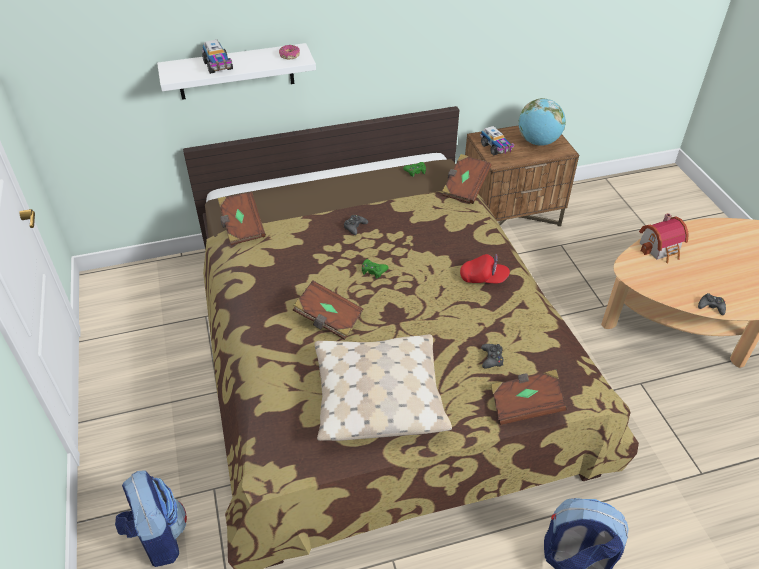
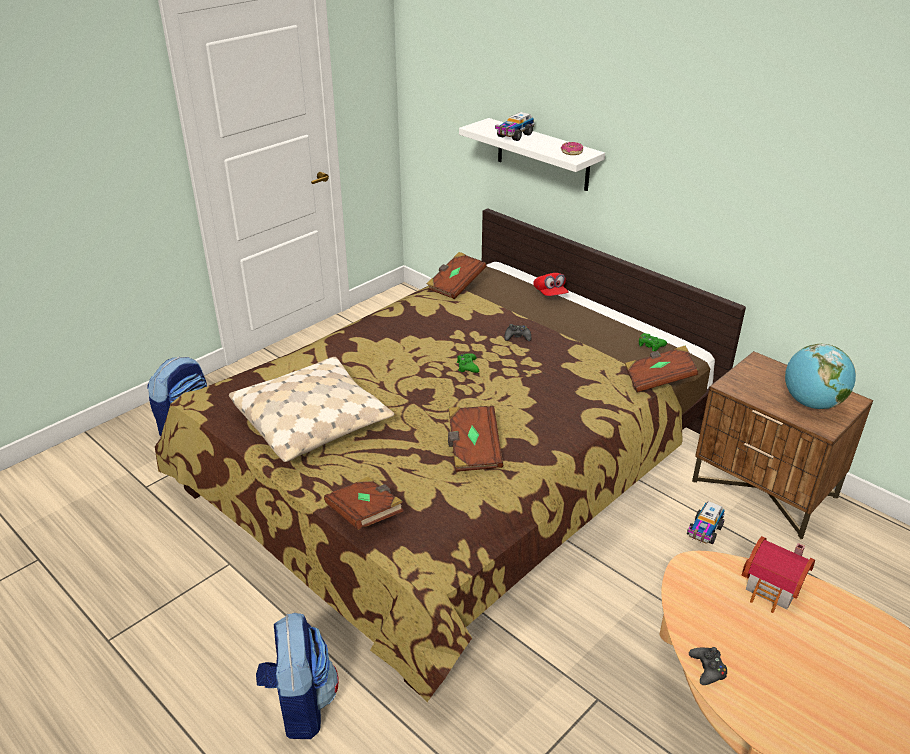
camera: 60 degrees right, 10 degrees down
brown book [293,280,363,340] -> brown book moved to [448,406,503,472]
red cap [460,254,510,283] -> red cap moved to [533,273,569,296]
toy truck [480,126,514,156] -> toy truck moved to [687,501,725,544]
black game controller [481,344,504,368] -> none

